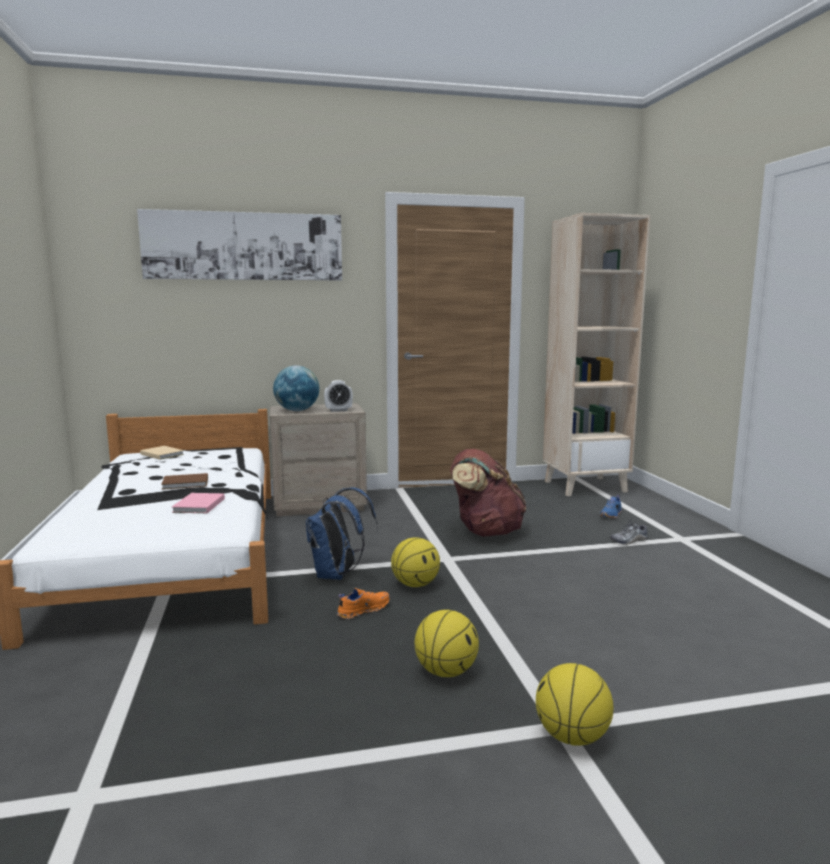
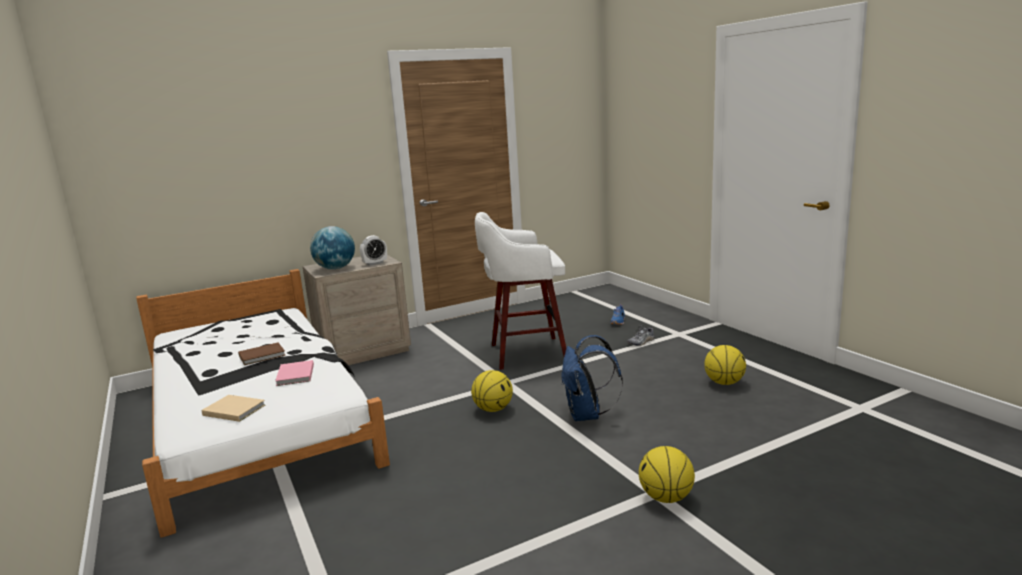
camera: 15 degrees left, 5 degrees up
picture [137,209,342,280] -> none
beige book [140,446,184,460] -> beige book moved to [201,395,265,422]
blue backpack [306,487,378,580] -> blue backpack moved to [561,335,623,421]
orange shoe [337,588,390,619] -> none
basketball [415,610,479,677] -> basketball moved to [704,345,746,385]
brown backpack [450,449,526,536] -> white stool [475,212,566,370]
beige bookcase [543,213,650,496] -> none

